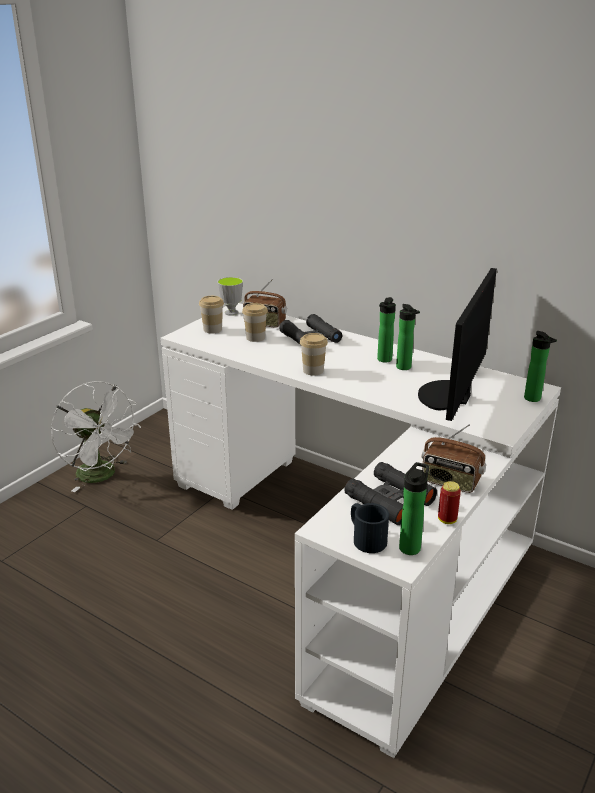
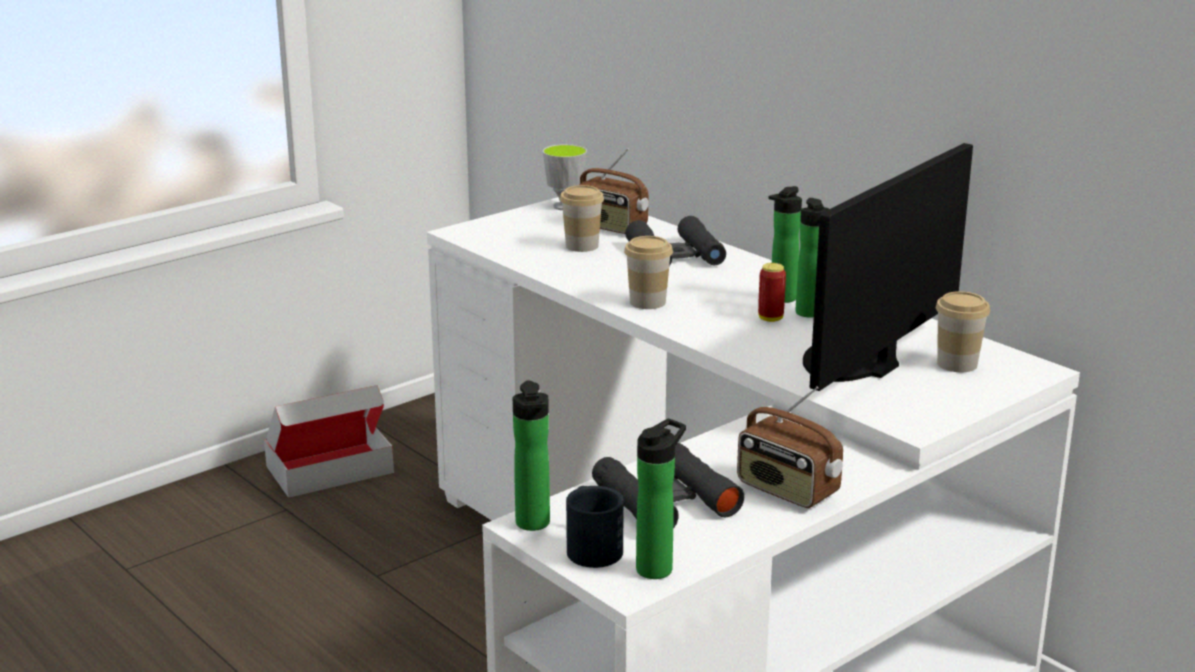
camera: 15 degrees right, 5 degrees down
white fan [51,381,141,492] -> cardboard box [264,385,394,498]
cup [199,296,224,334] -> cup moved to [936,291,990,372]
can [438,481,461,524] -> can moved to [758,263,786,322]
bottle [524,331,557,402] -> bottle moved to [513,380,550,531]

